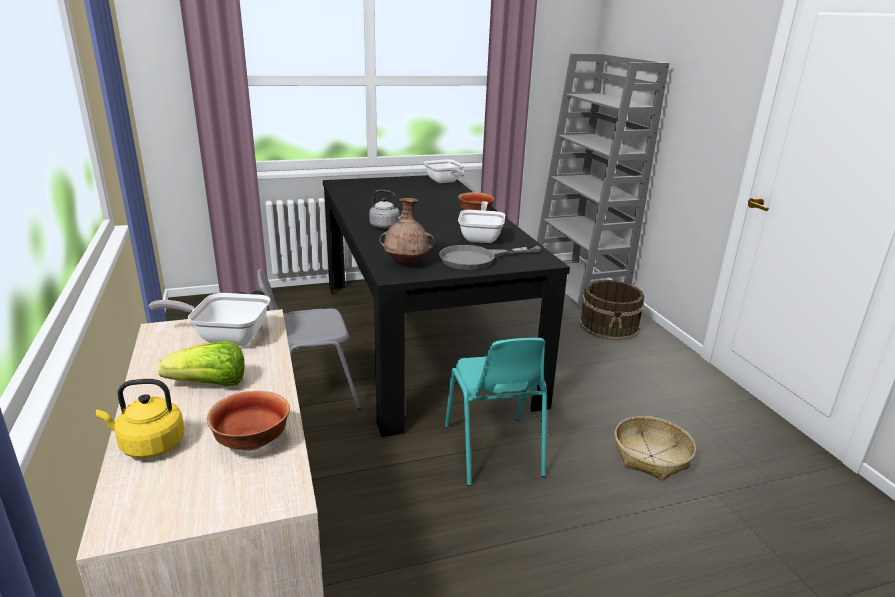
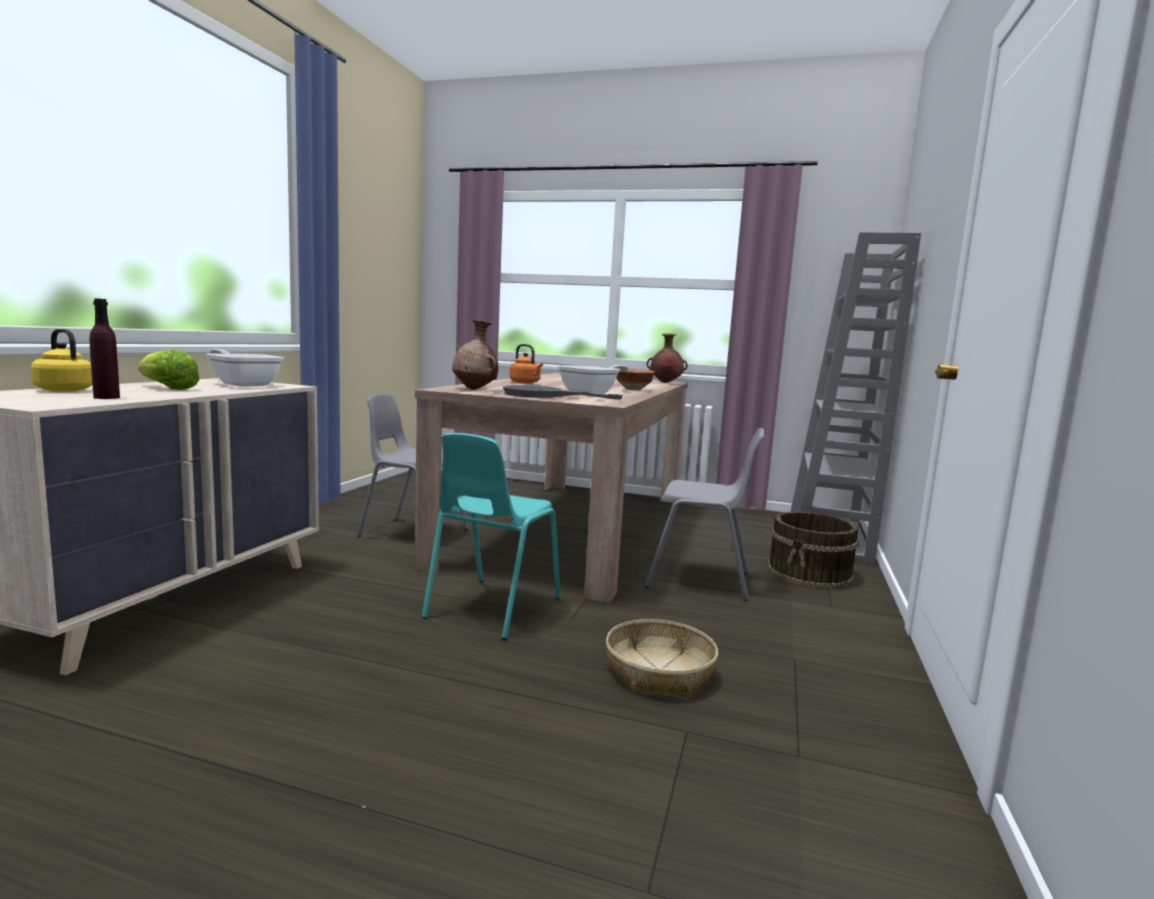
camera: 35 degrees right, 15 degrees down
bowl [207,391,290,450] -> purple bottle [90,298,120,399]
black dining table [323,175,570,437] -> beige dining table [415,373,688,603]
grey kettle [369,190,403,228] -> orange kettle [510,344,543,384]
frying pan [424,159,465,183] -> brown vase [647,333,688,383]
none -> grey chair [645,428,764,601]

